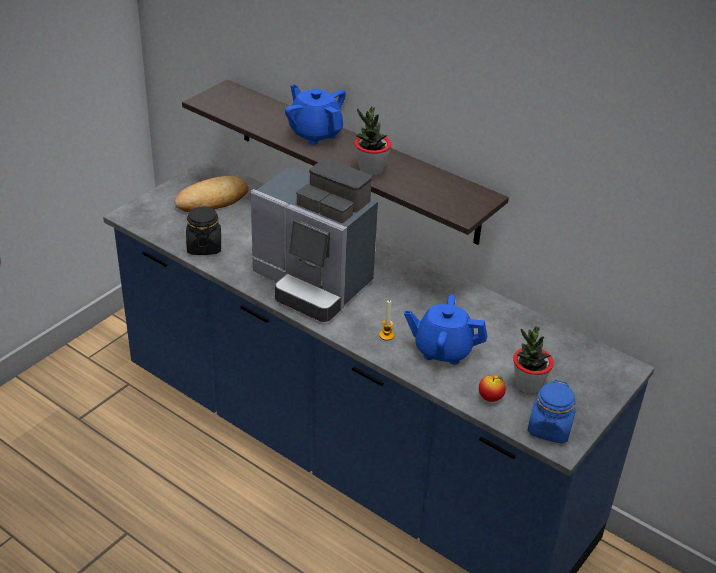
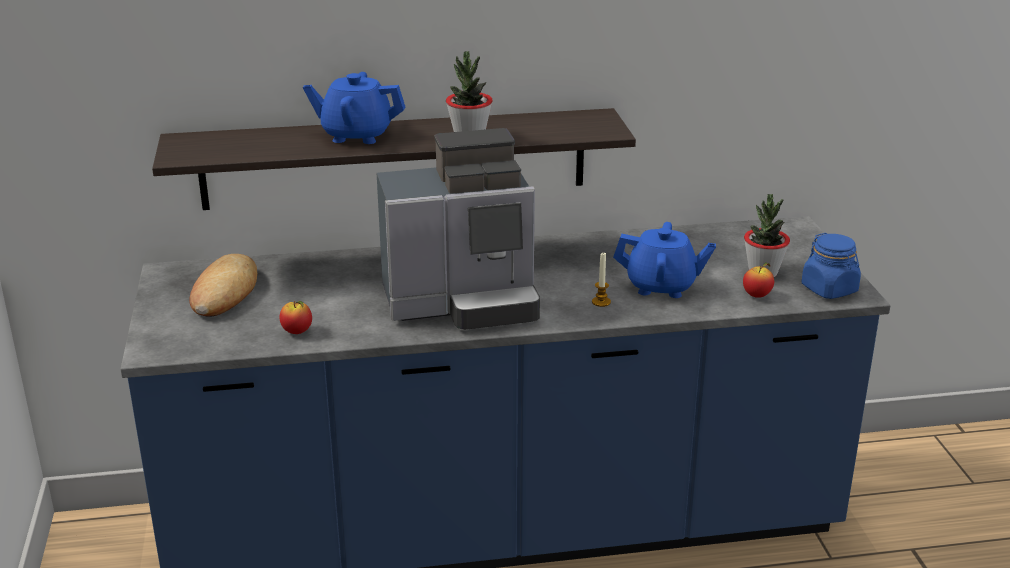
camera: 45 degrees left, 10 degrees down
black jar [186,206,221,255] -> apple [280,301,312,334]
blue teapot [404,294,487,365] -> blue teapot turned 135 degrees counterclockwise [613,222,716,298]

